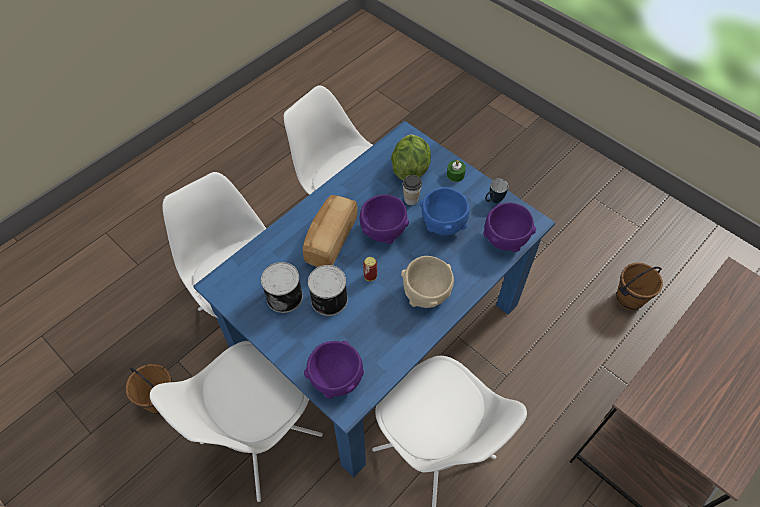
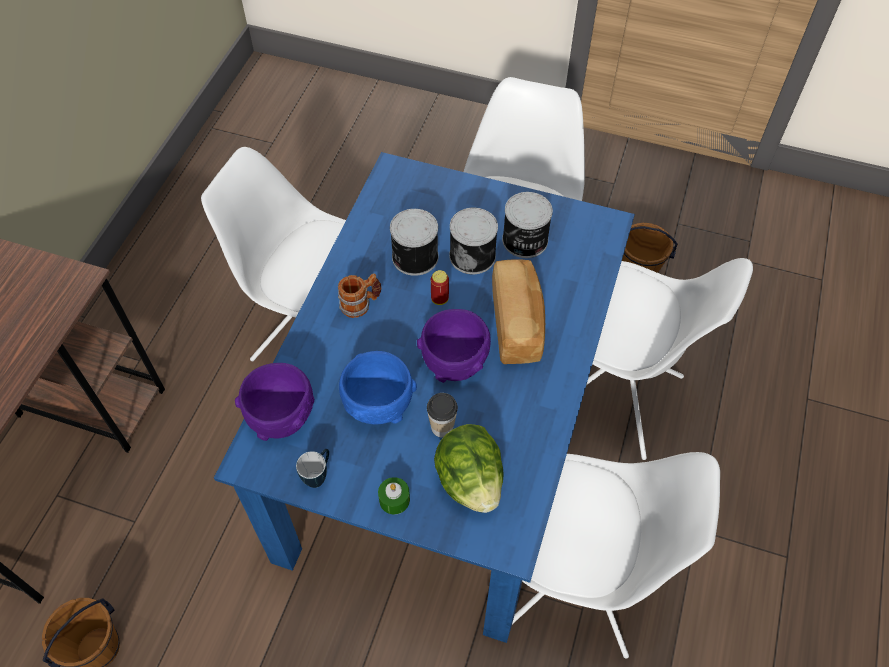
camera: 155 degrees right, 0 degrees up
purple bowl [304,341,364,399] -> none
beige bowl [401,256,454,308] -> mug [338,273,381,318]
none -> can [390,209,438,276]

